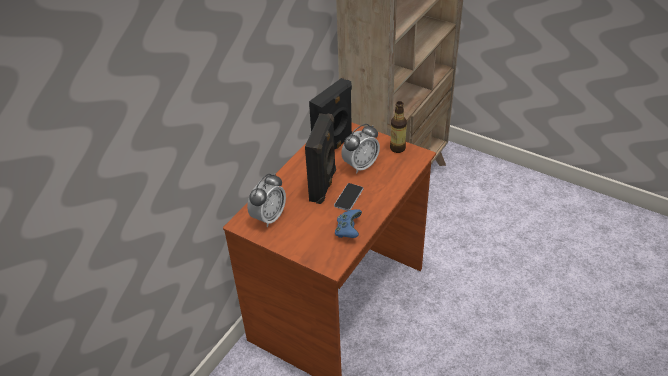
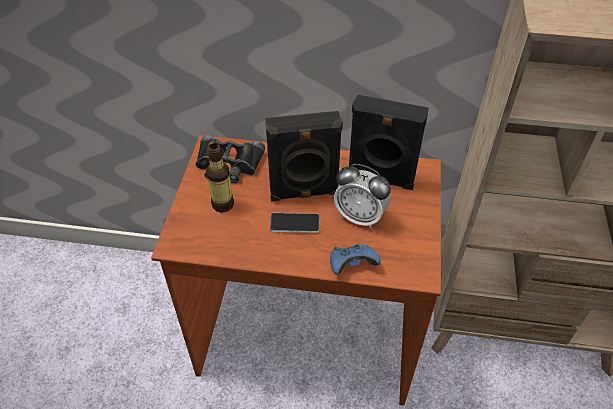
camera: 65 degrees right, 5 degrees up
alarm clock [247,174,286,227] -> black binoculars [196,135,265,183]
blue game controller [335,209,362,238] -> blue game controller moved to [330,244,381,275]
bottle [390,101,407,153] -> bottle moved to [206,143,234,212]

